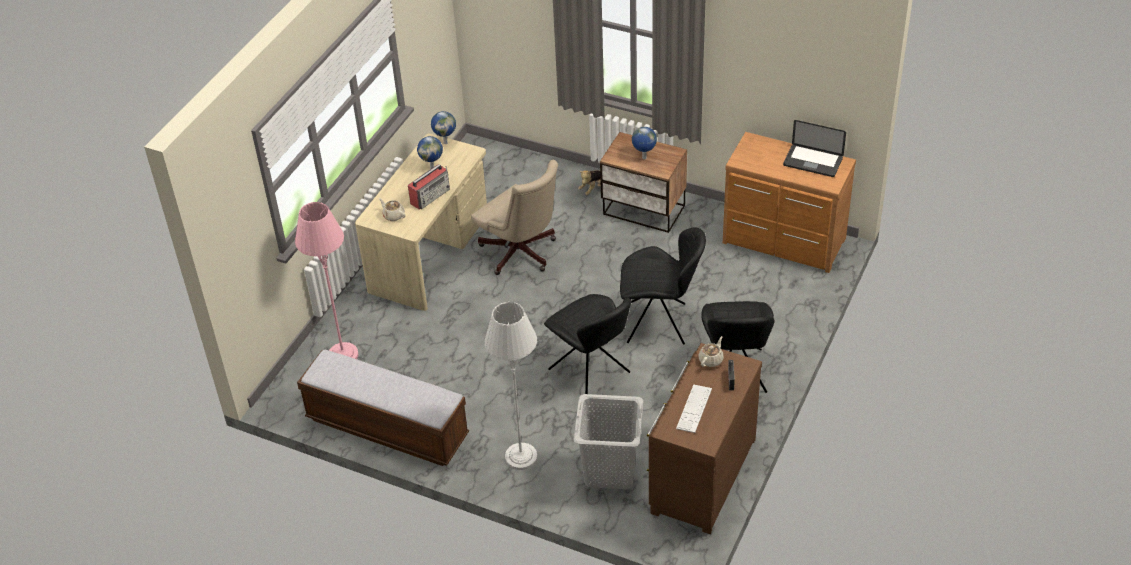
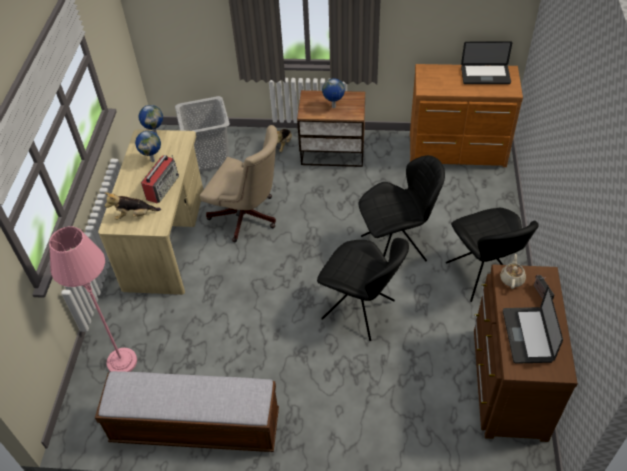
camera: 20 degrees left, 5 degrees up
beige teapot [379,198,406,221] -> plush toy [105,192,161,220]
grey floor lamp [484,302,537,470] -> none
grey laundry basket [574,394,643,489] -> grey laundry basket moved to [175,96,230,172]
keyboard [676,385,712,433] -> laptop [503,286,563,364]

